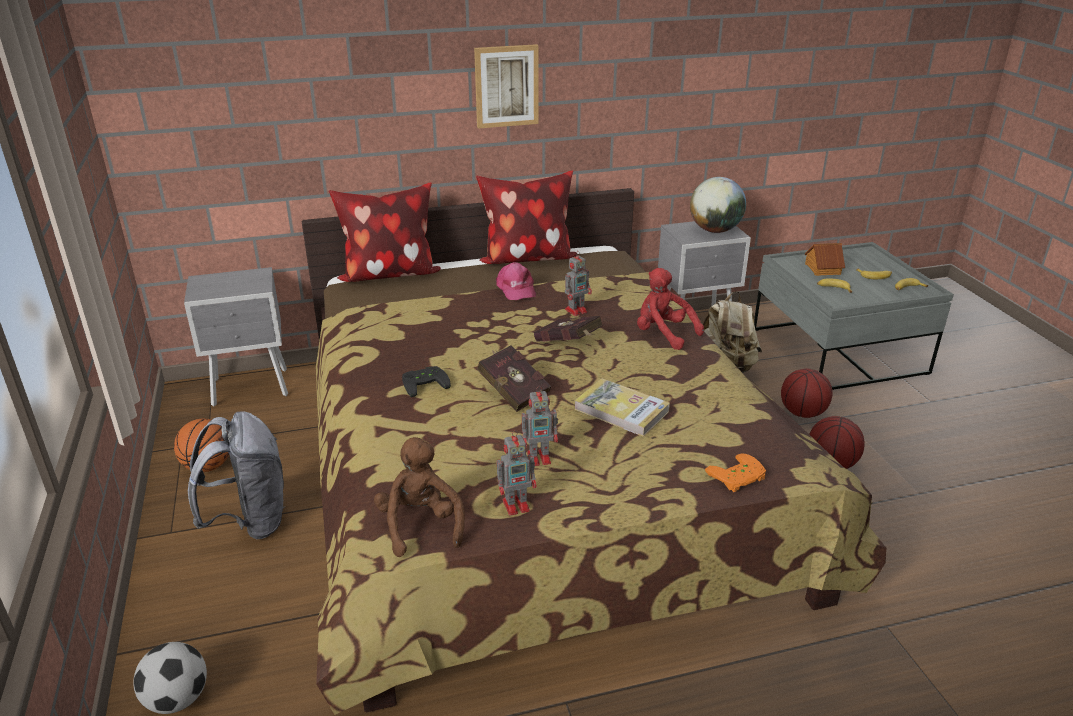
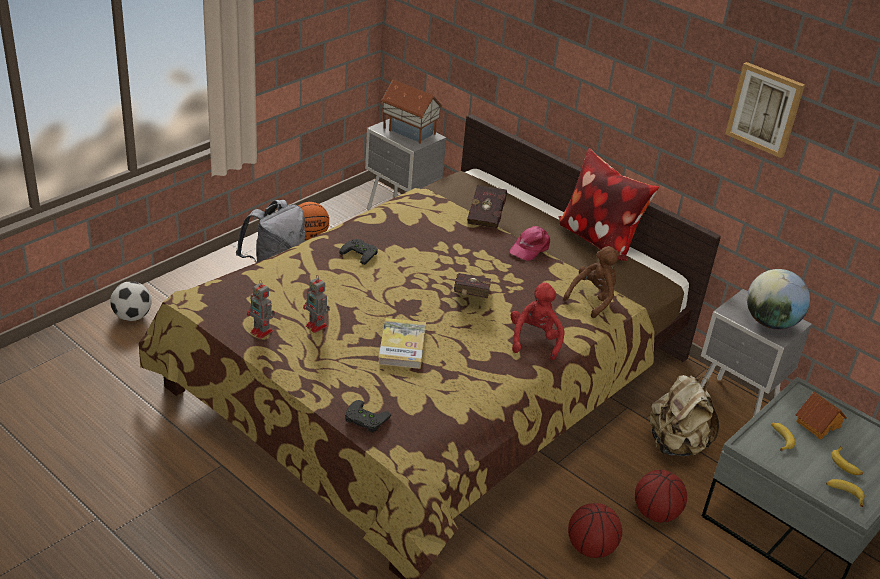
camera: 55 degrees right, 5 degrees up
pillow [329,182,441,282] -> none
brown plush toy [374,437,465,557] -> brown plush toy moved to [563,246,619,318]
picture [474,44,539,129] -> picture moved to [725,62,805,158]
red book [477,345,551,412] -> red book moved to [467,185,507,228]
toy robot [565,251,592,316] -> none
orange game controller [705,454,766,492] -> black game controller [345,400,391,433]
none -> toy house [380,80,443,144]

